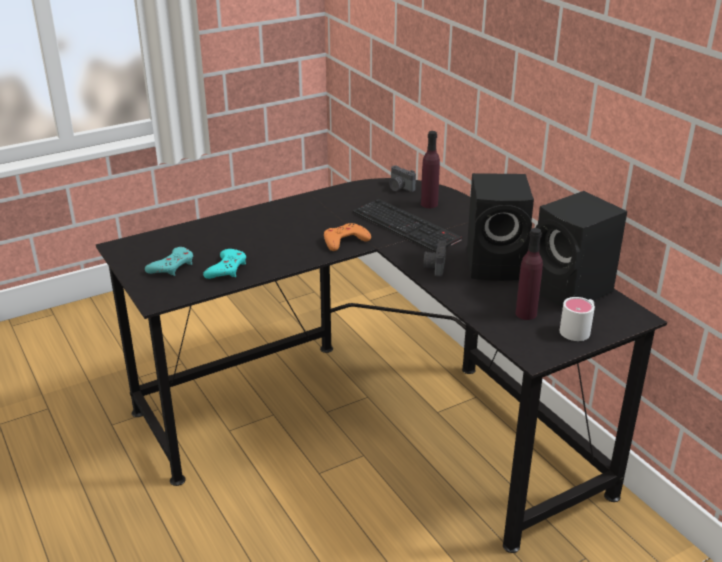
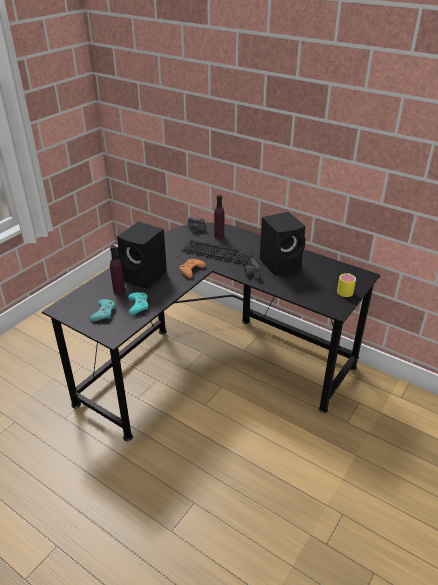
camera: 25 degrees left, 5 degrees up
purple bottle [516,228,543,320] -> purple bottle moved to [110,245,125,295]
black speaker [535,191,627,307] -> black speaker moved to [117,221,167,288]
white mug [560,297,595,341] -> yellow mug [337,273,356,297]

